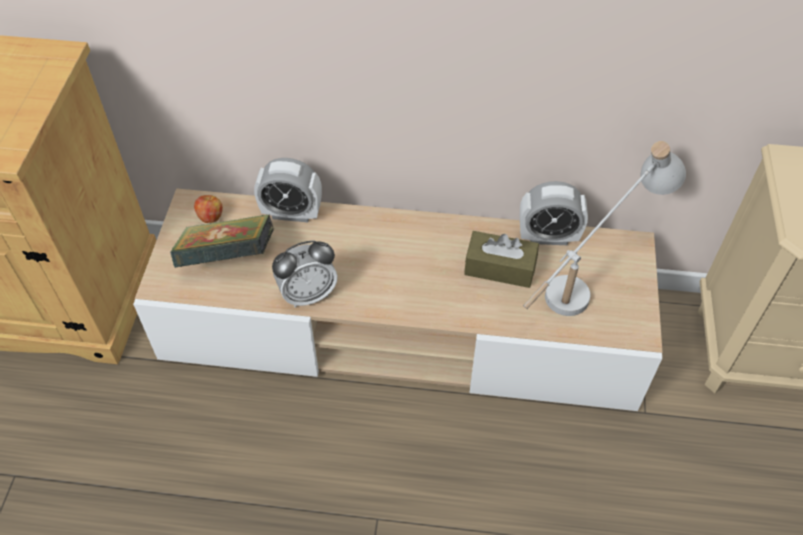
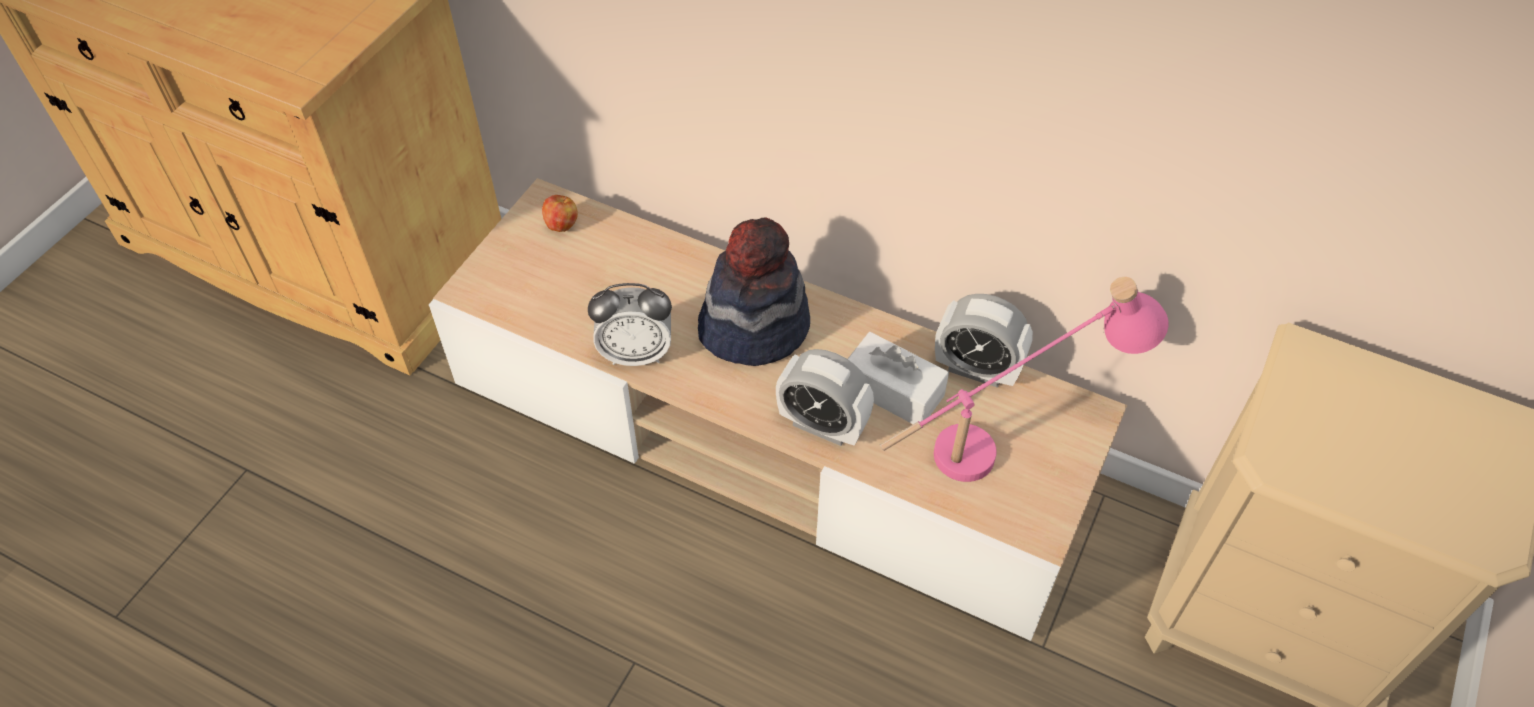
camera: 20 degrees right, 0 degrees up
book [170,214,274,268] -> none
alarm clock [254,158,322,222] -> alarm clock moved to [776,349,874,446]
brown tissue box [464,231,539,288] -> white tissue box [848,332,949,424]
white table lamp [523,141,686,316] -> pink table lamp [880,277,1169,482]
none -> hat [698,218,810,366]

